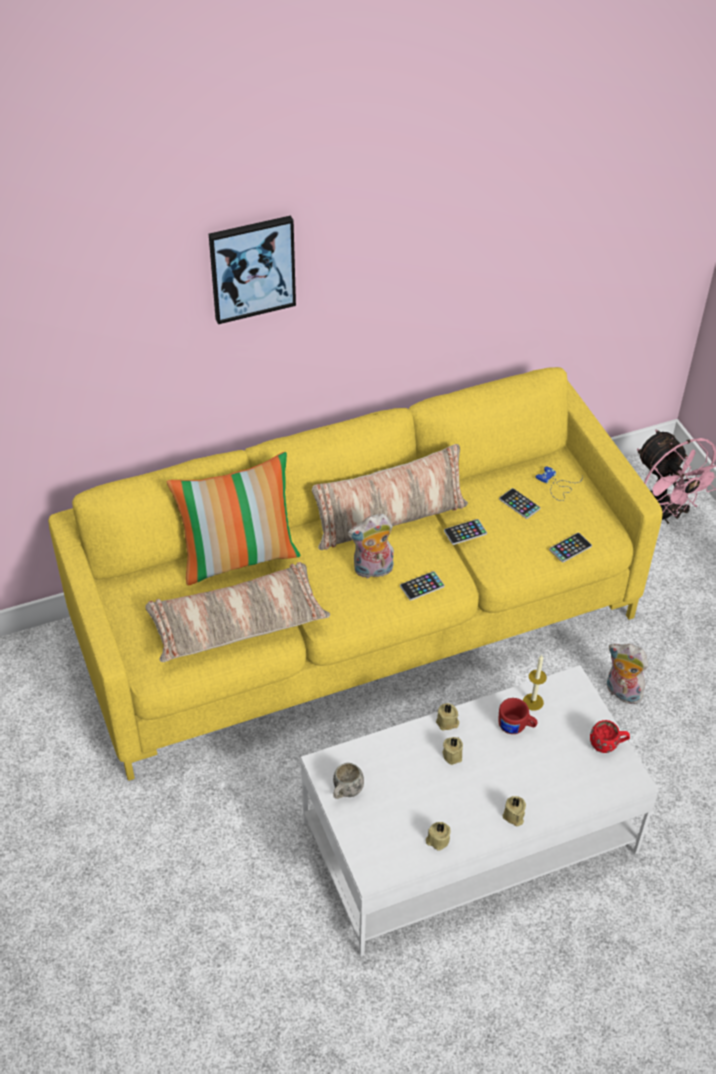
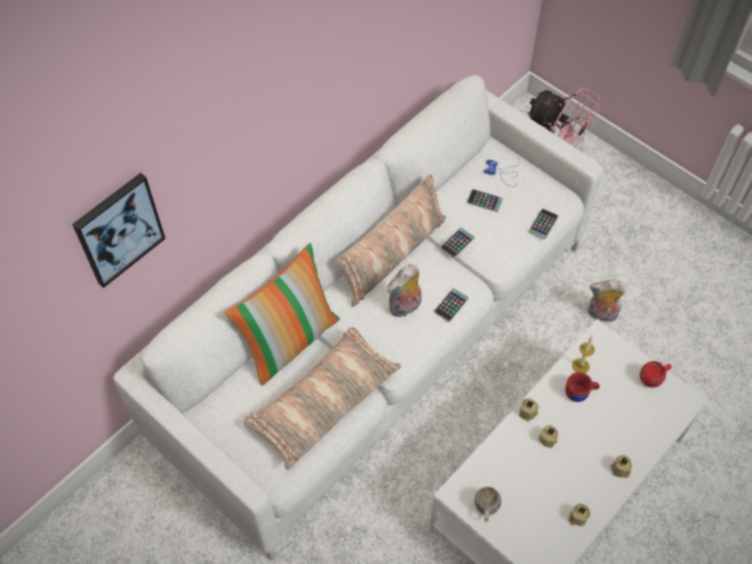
camera: 25 degrees left, 10 degrees up
yellow sofa [48,367,663,781] -> white sofa [113,75,603,561]
picture [209,216,296,324] -> picture moved to [72,173,165,288]

